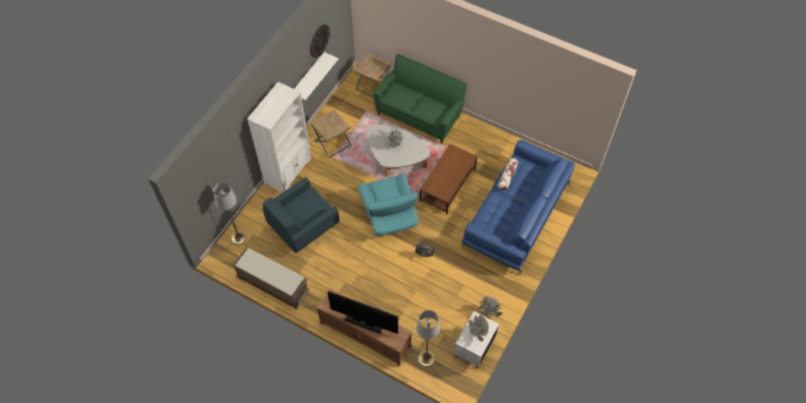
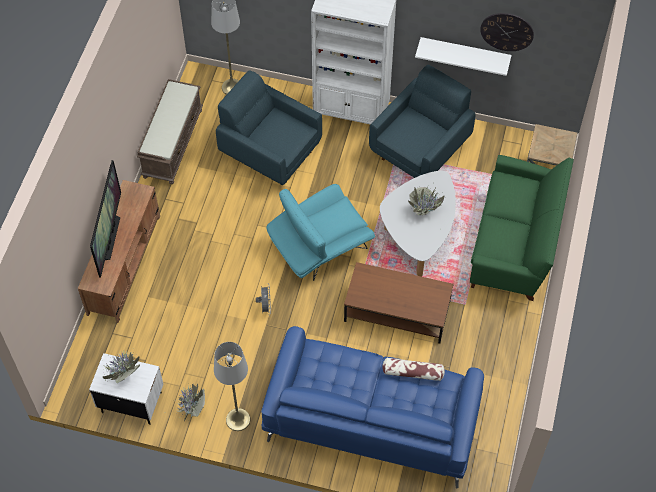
camera: 75 degrees right, 0 degrees up
brown side table [311,110,351,158] -> blue armchair [369,65,475,178]
grey floor lamp [417,310,440,367] -> grey floor lamp moved to [214,342,250,431]

